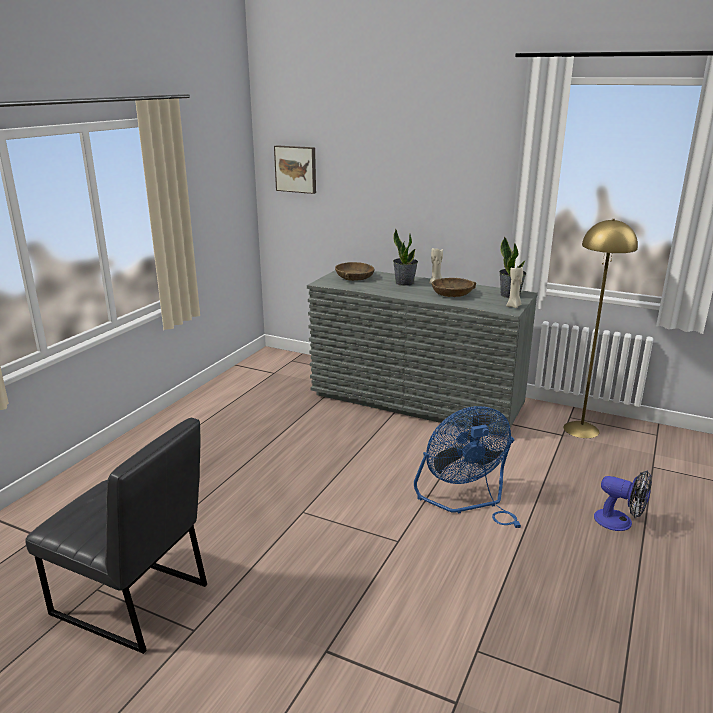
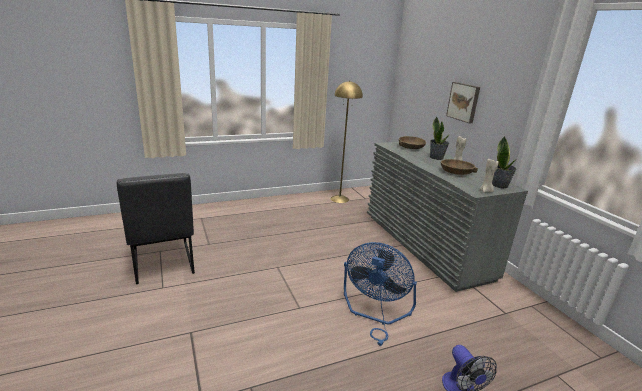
camera: 40 degrees right, 0 degrees up
picture [274,145,316,194] -> picture moved to [446,82,480,123]
yellow floor lamp [563,219,638,438] -> yellow floor lamp moved to [331,81,363,203]

